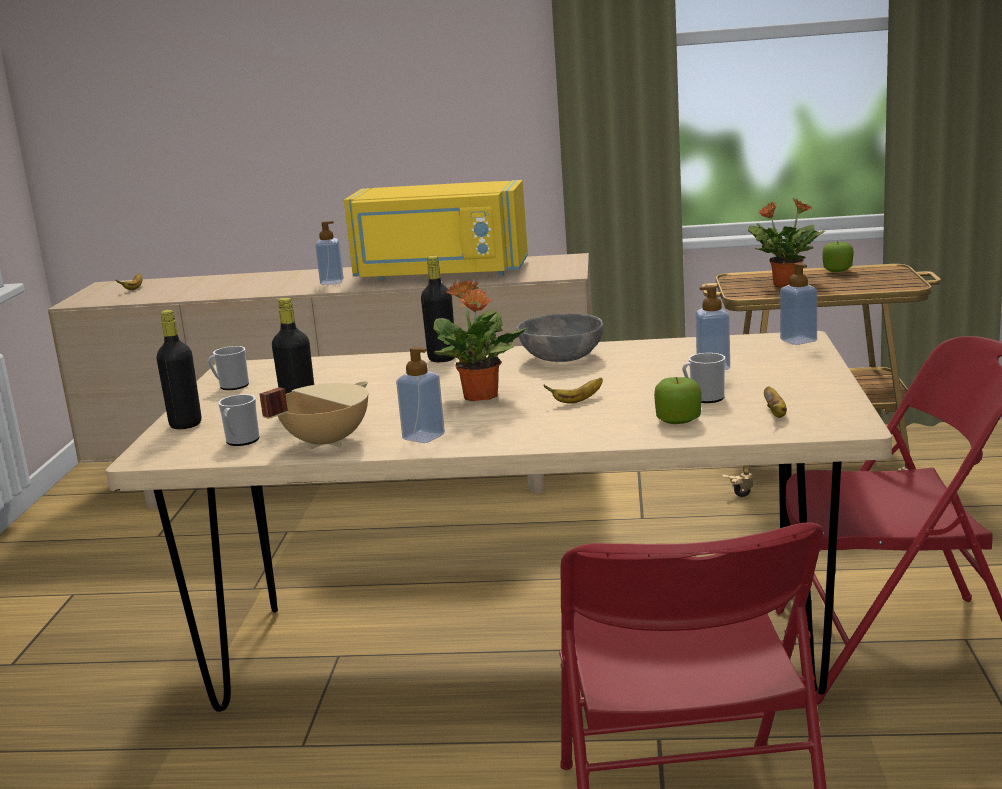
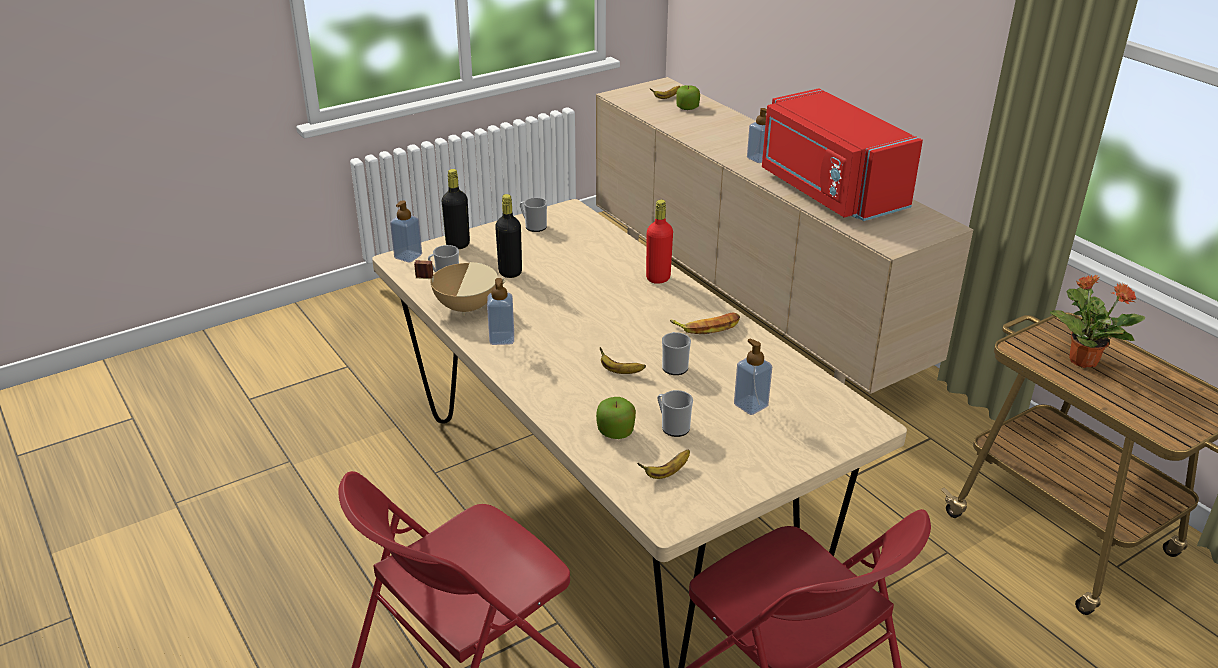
camera: 50 degrees right, 15 degrees up
yellow microwave [344,180,528,281] -> red microwave [762,88,923,221]
black bottle [421,256,455,362] -> red bottle [646,200,673,284]
potted plant [433,280,528,401] -> none
grey bowl [516,314,603,362] -> banana [670,312,740,334]
soap dispenser [780,263,817,345] -> soap dispenser moved to [390,200,422,263]
apple [822,241,854,272] -> apple moved to [676,85,700,110]
none -> mug [662,332,691,375]

